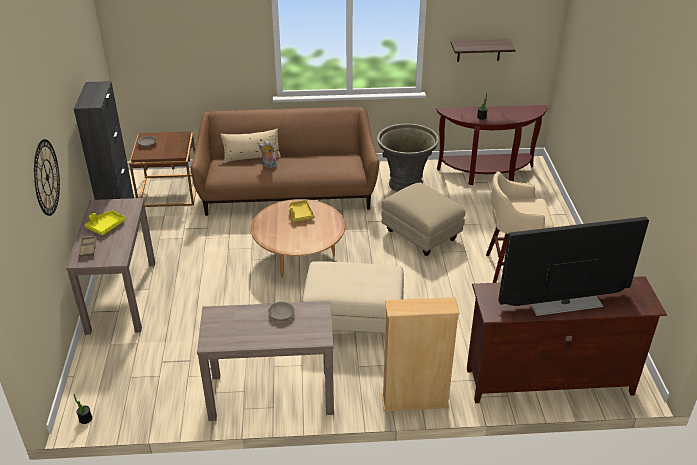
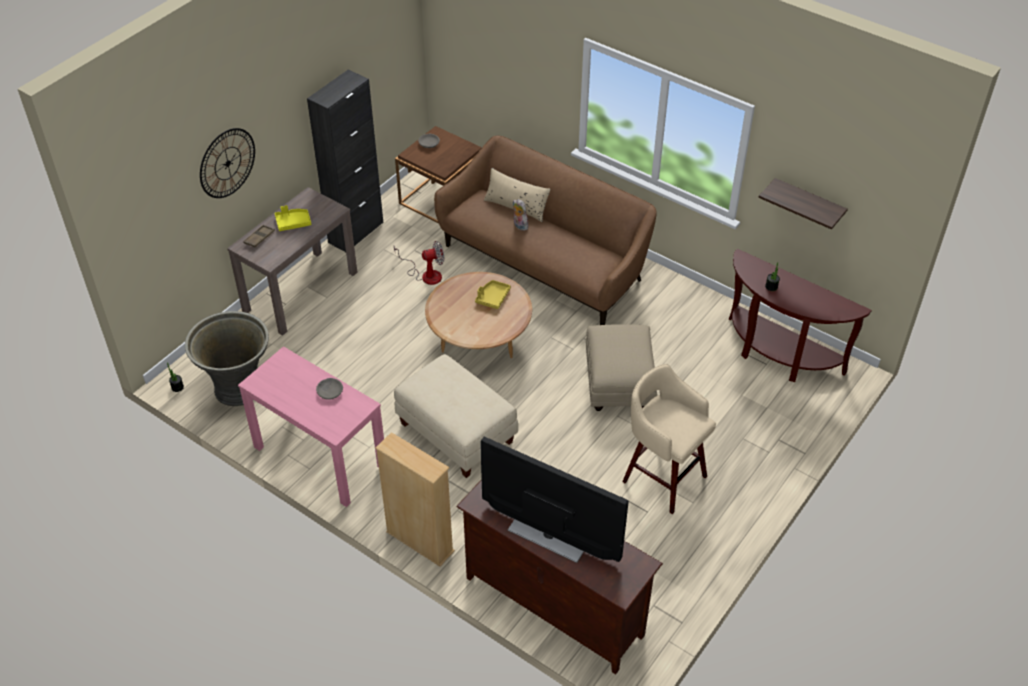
camera: 40 degrees right, 10 degrees up
brown console table [197,301,334,421] -> pink console table [238,346,384,507]
grey planter [377,123,439,192] -> grey planter moved to [185,311,269,406]
none -> fan [394,241,444,285]

